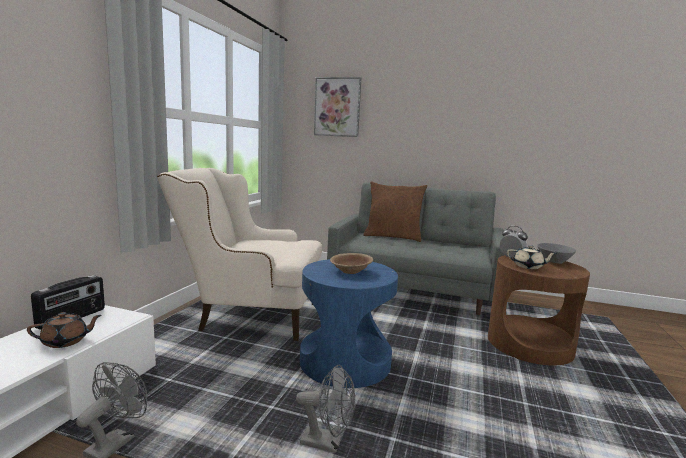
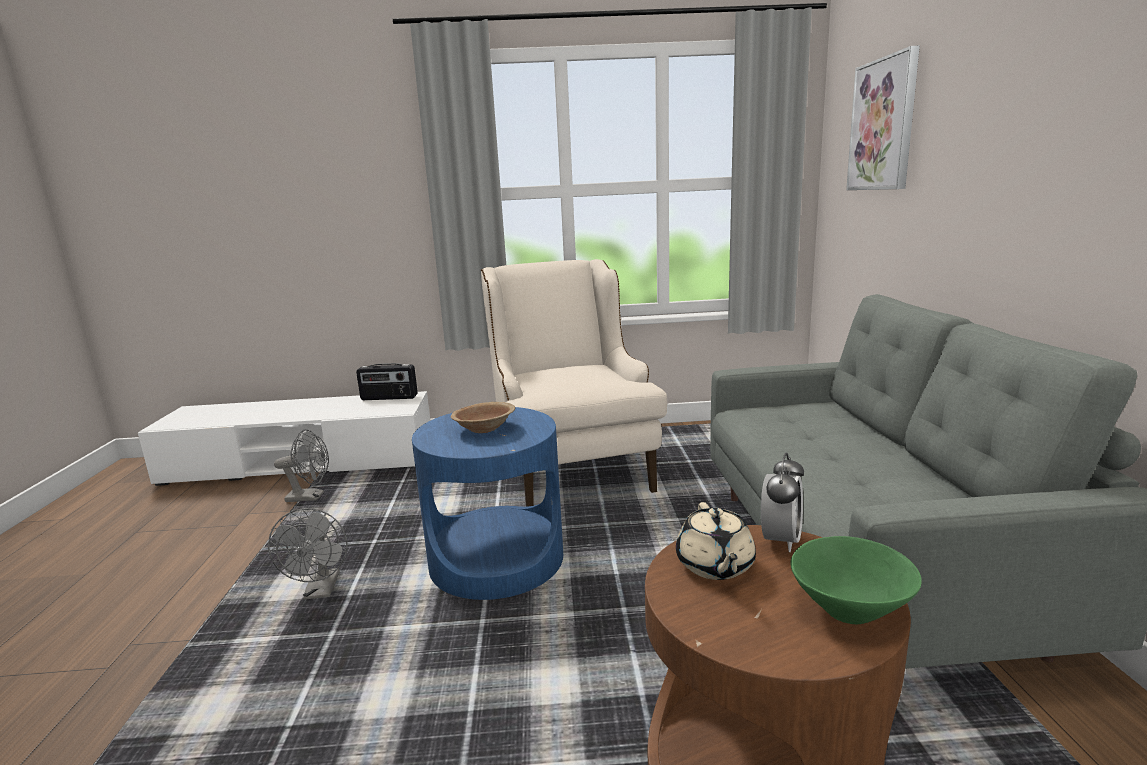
camera: 70 degrees right, 5 degrees up
brown teapot [27,312,102,348] -> none
brown pillow [363,181,427,242] -> none
grey bowl [537,243,576,264] -> green bowl [790,536,922,624]

